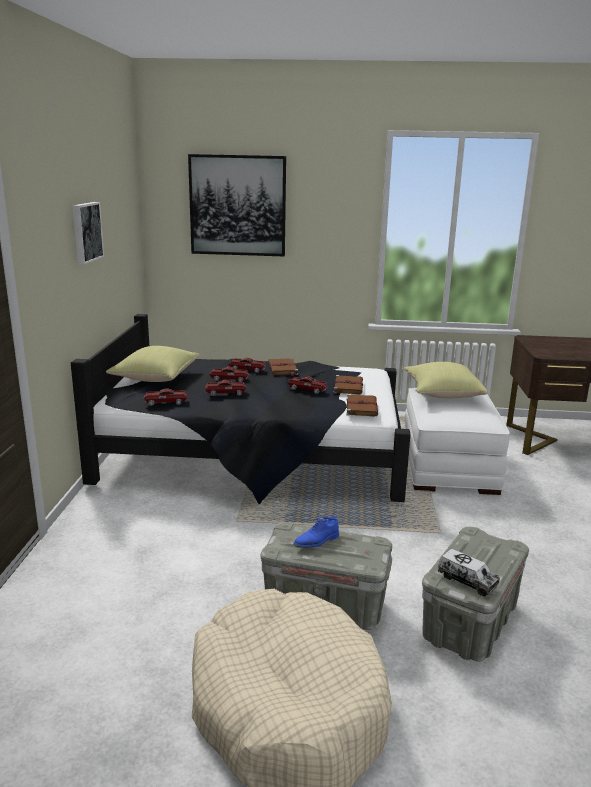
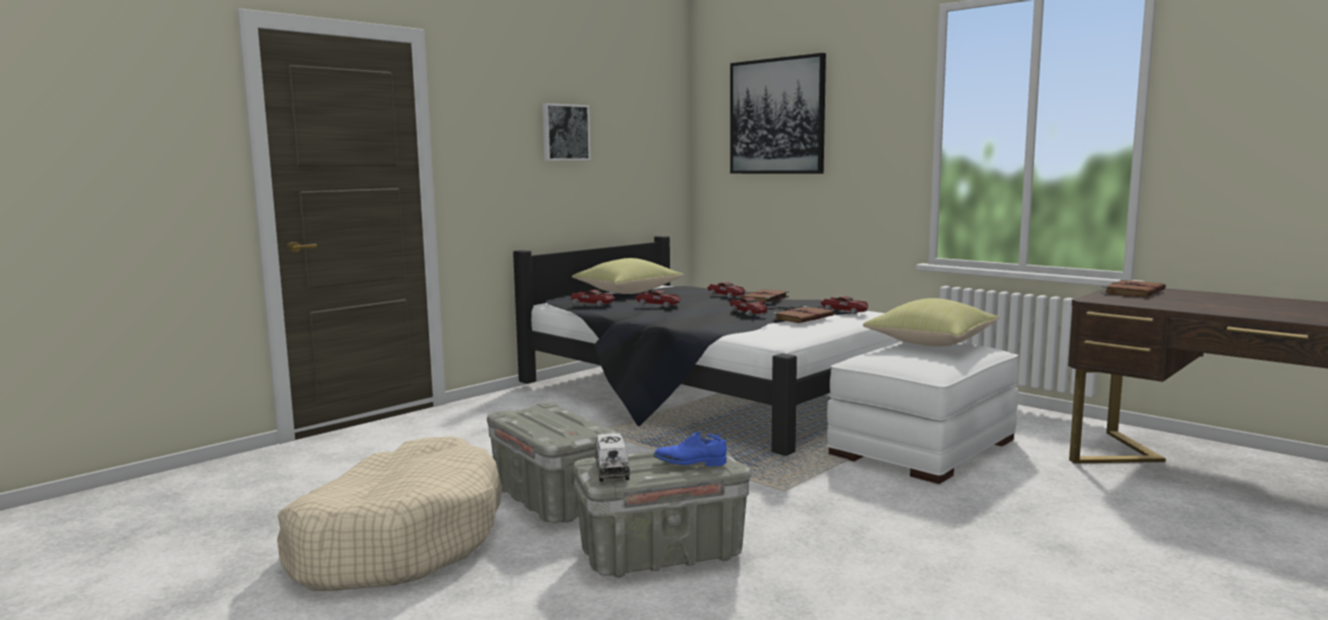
camera: 40 degrees right, 10 degrees down
toy car [209,367,249,382] -> toy car moved to [820,296,869,314]
blue shoe [293,515,339,548] -> blue shoe moved to [653,432,727,466]
brown book [346,394,378,417] -> brown book moved to [1102,279,1166,297]

